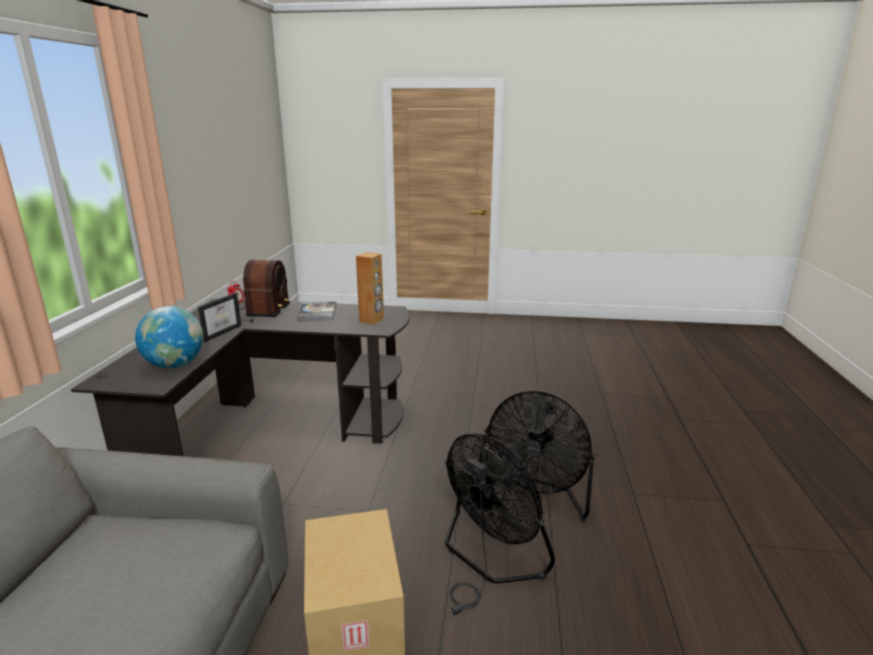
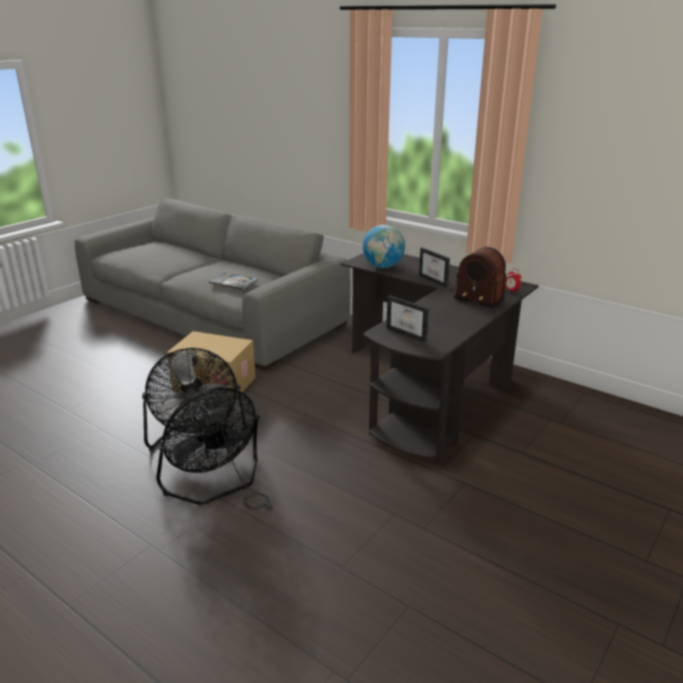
camera: 120 degrees right, 5 degrees up
book [296,302,336,321] -> book moved to [209,272,258,290]
brown speaker [356,252,384,325] -> picture frame [386,295,429,342]

